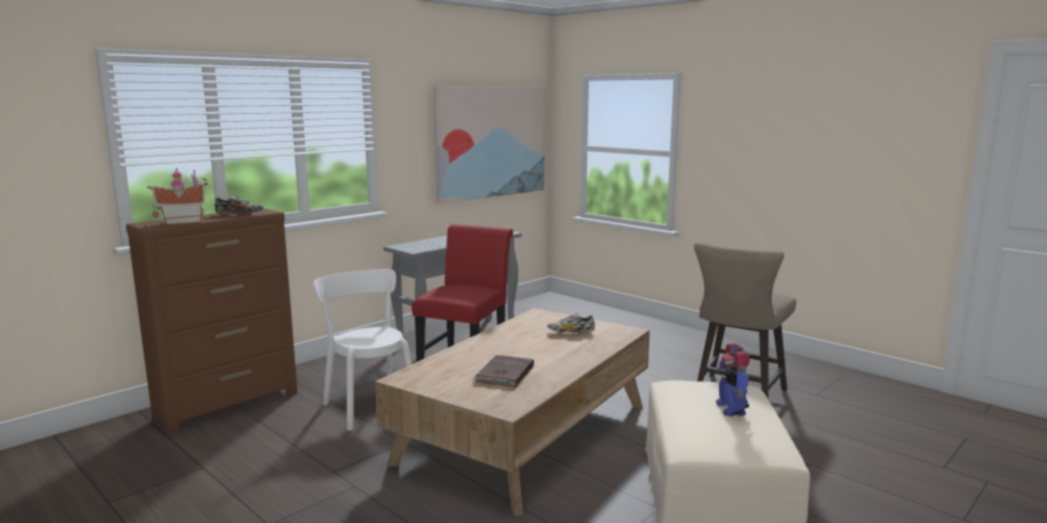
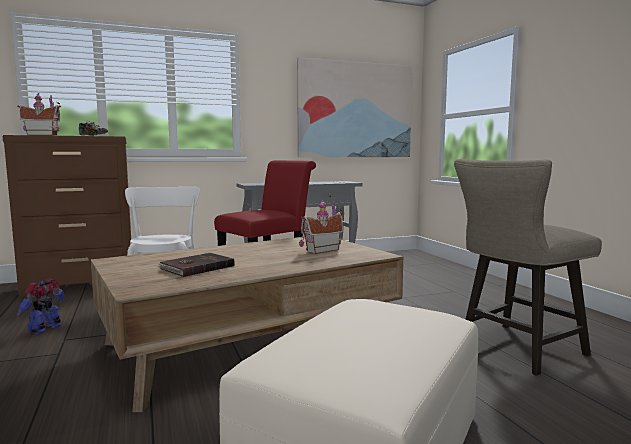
camera: 25 degrees right, 5 degrees down
shoe [548,313,595,333] -> toy house [299,199,343,254]
toy robot [716,344,750,417] -> toy robot moved to [17,279,65,334]

